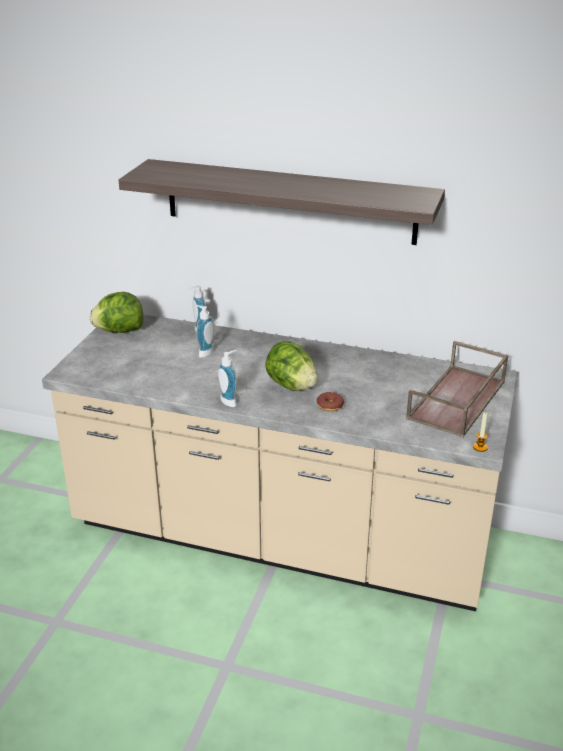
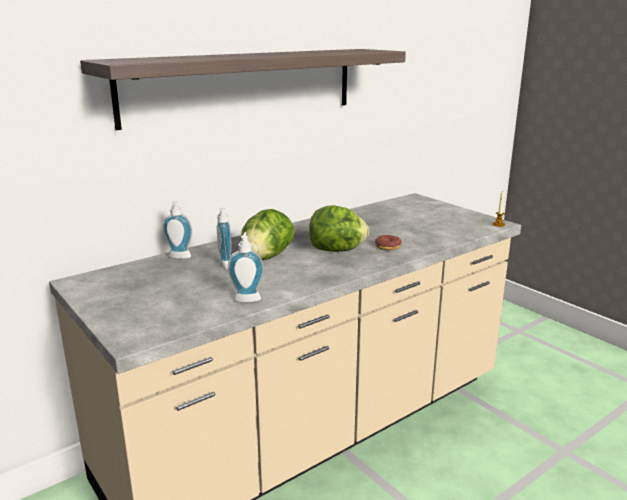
camera: 55 degrees left, 10 degrees down
lettuce [90,292,143,333] -> lettuce moved to [240,209,295,260]
soap dispenser [218,350,237,407] -> soap dispenser moved to [227,232,264,302]
brown tray [406,341,509,437] -> none

